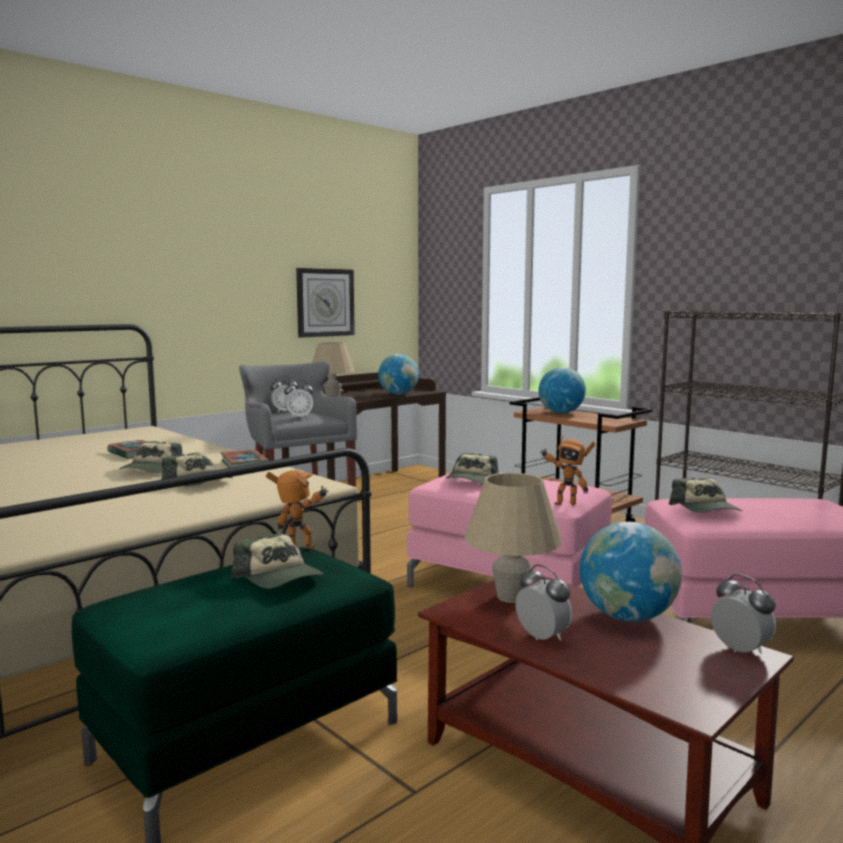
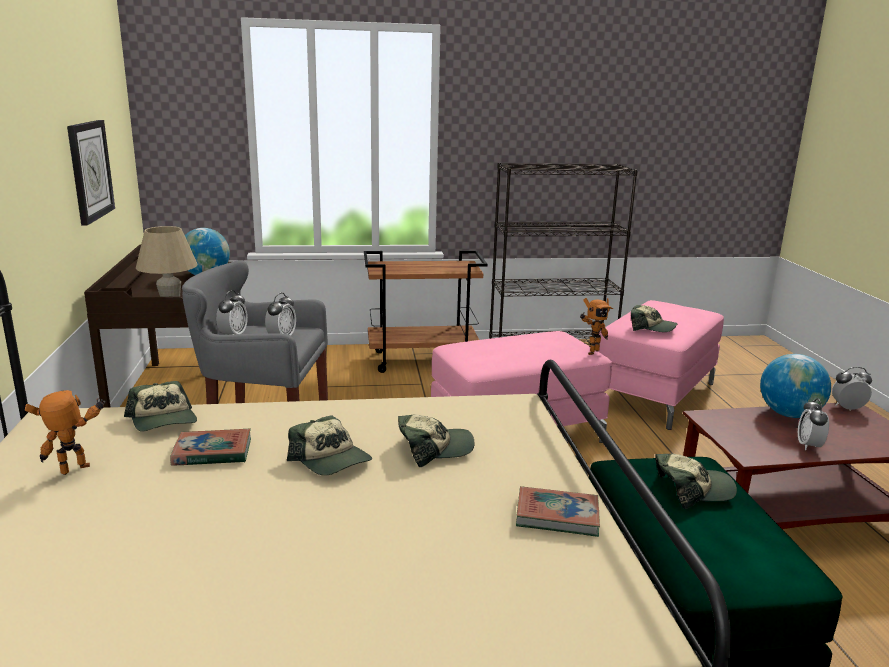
camera: 55 degrees left, 10 degrees up
book [220,450,269,468] -> book moved to [516,486,600,537]
toy robot [266,470,328,549] -> toy robot moved to [25,390,106,475]
cap [446,453,499,484] -> cap moved to [124,381,197,432]
beige table lamp [464,473,561,603] -> none
alarm clock [515,565,572,641] -> alarm clock turned 75 degrees counterclockwise [798,398,829,450]
globe [539,367,586,413] -> none

